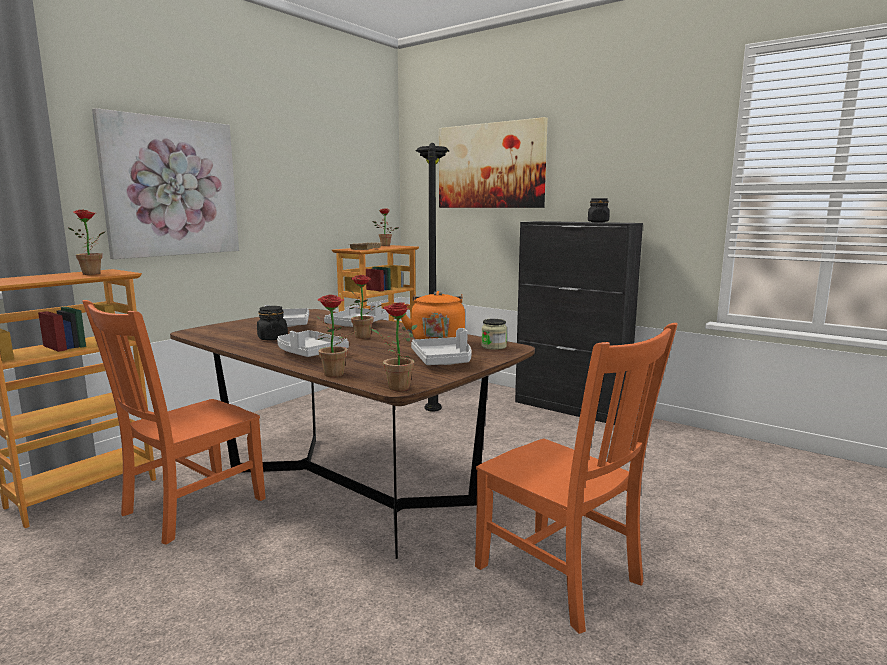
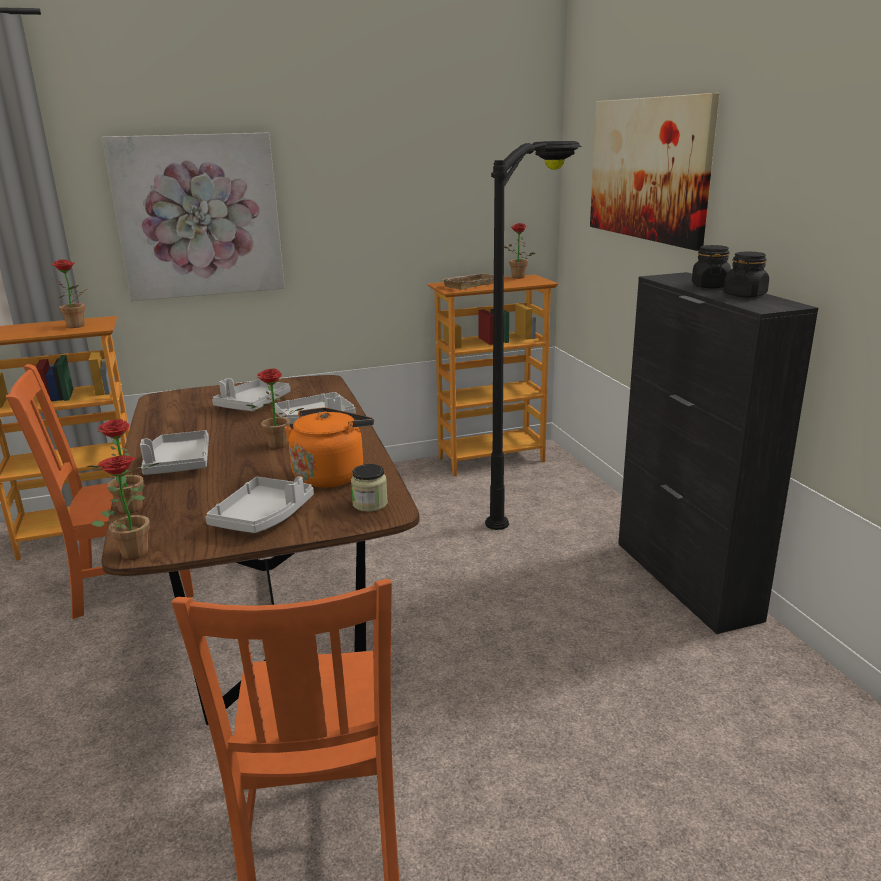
camera: 35 degrees right, 10 degrees up
black jar [257,306,288,340] -> black jar moved to [692,245,731,289]

